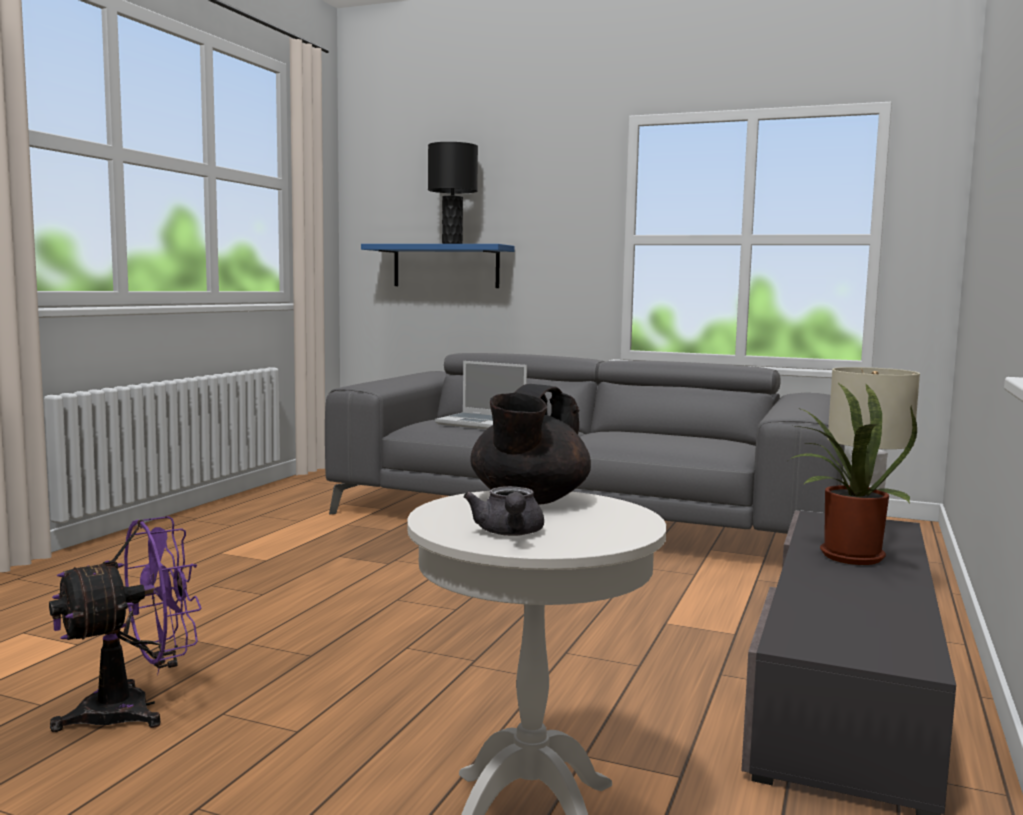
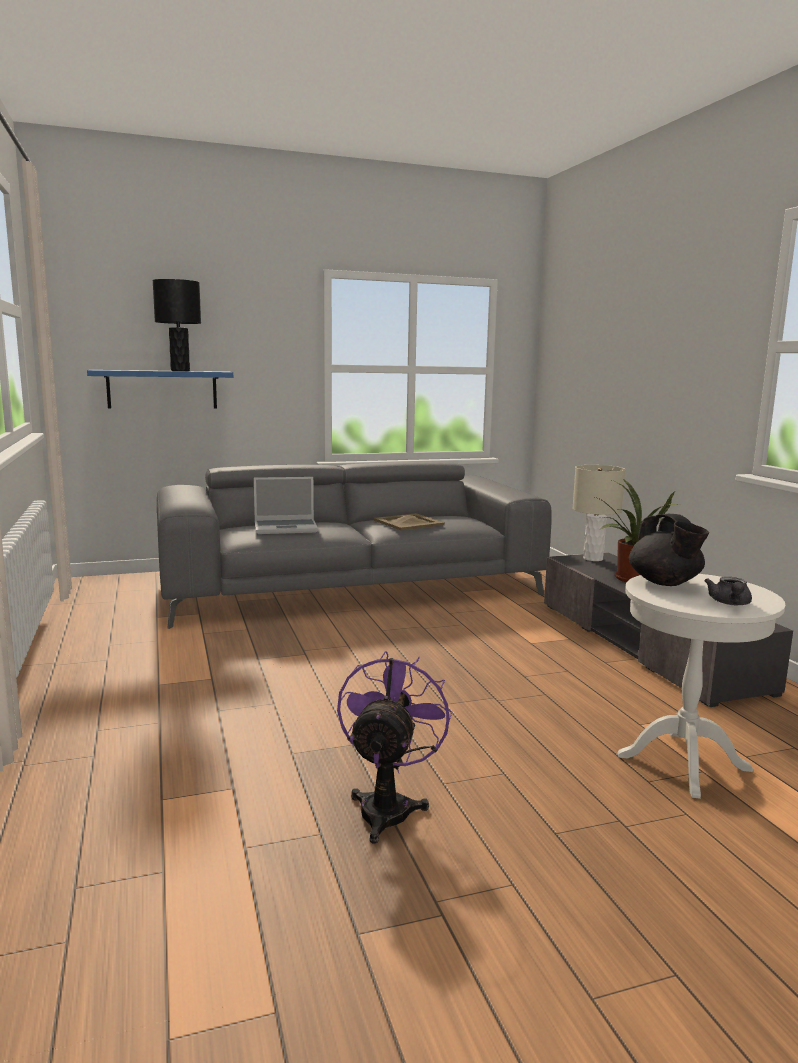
camera: 40 degrees left, 5 degrees up
grey teapot [463,486,544,536] -> grey teapot turned 60 degrees clockwise [704,577,752,605]
none -> beige tray [374,513,445,530]

